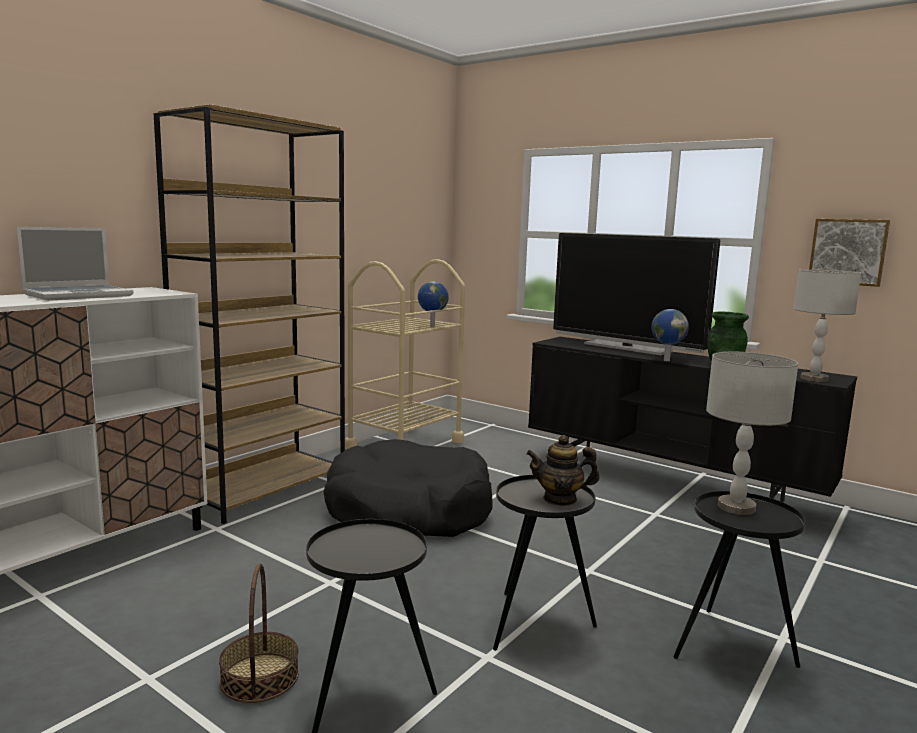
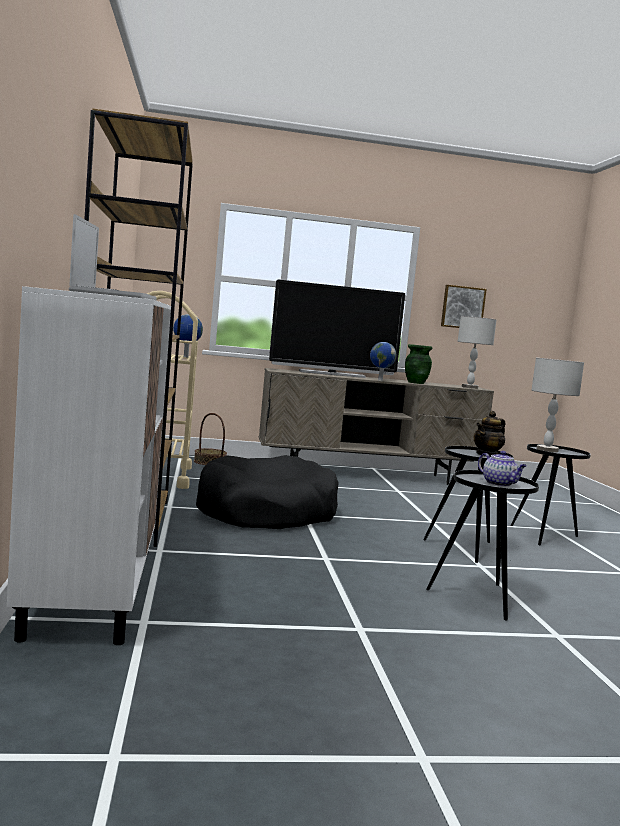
camera: 45 degrees left, 5 degrees down
basket [219,564,299,703] -> basket moved to [194,413,227,465]
black tv stand [528,337,857,502] -> beige tv stand [259,368,494,485]
none -> teapot [478,451,527,487]

